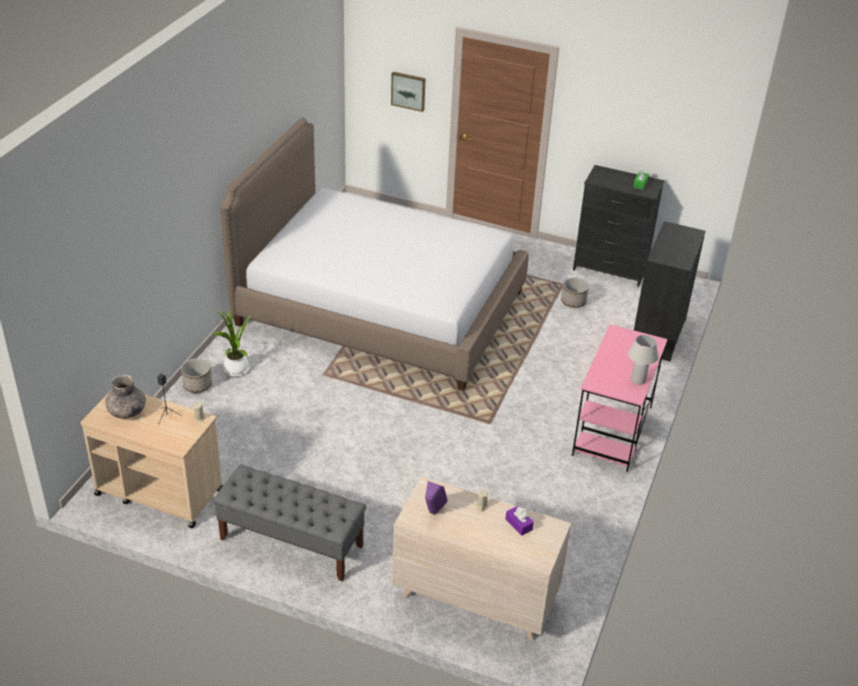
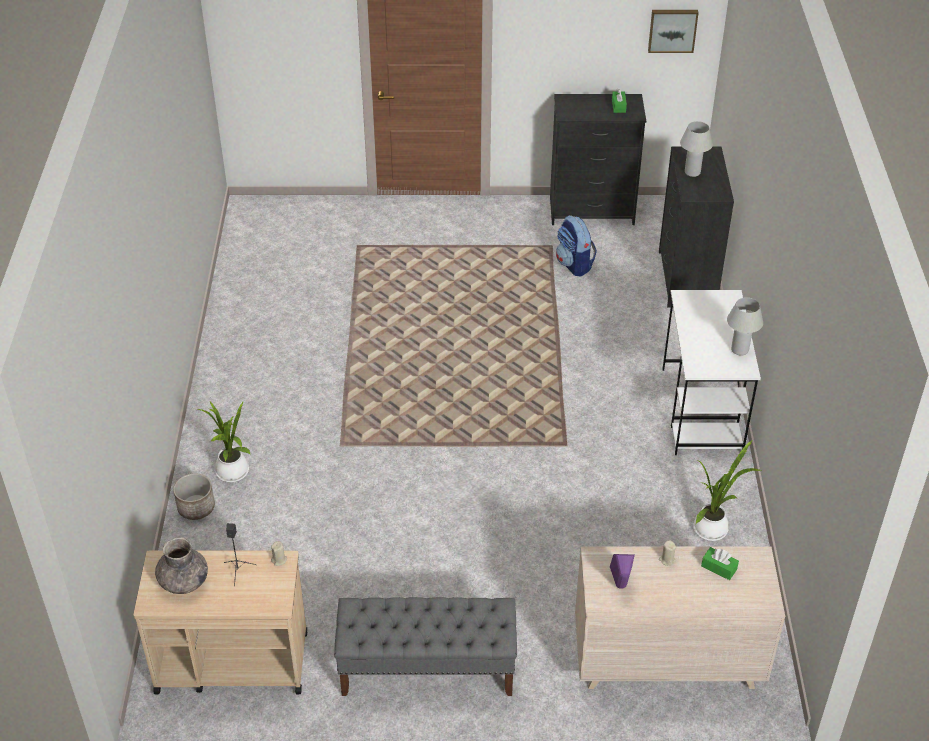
camera: 20 degrees left, 5 degrees up
bed [220,117,529,391] -> none
picture [391,72,426,112] -> picture moved to [648,10,699,53]
purple tissue box [505,506,534,536] -> green tissue box [701,547,739,580]
planter [561,278,589,308] -> backpack [556,215,597,277]
pink desk [572,324,668,472] -> white desk [662,290,761,455]
none -> white table lamp [680,121,713,177]
none -> potted plant [693,440,761,541]

